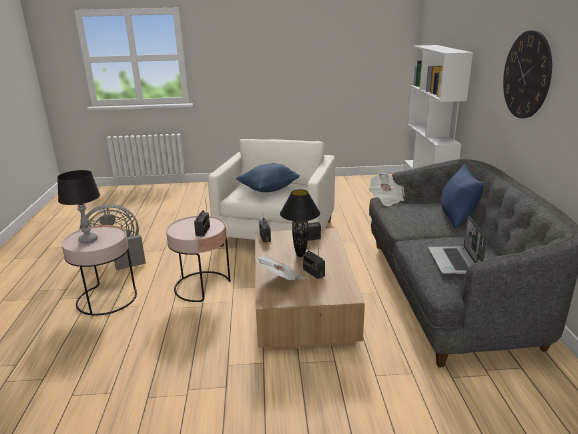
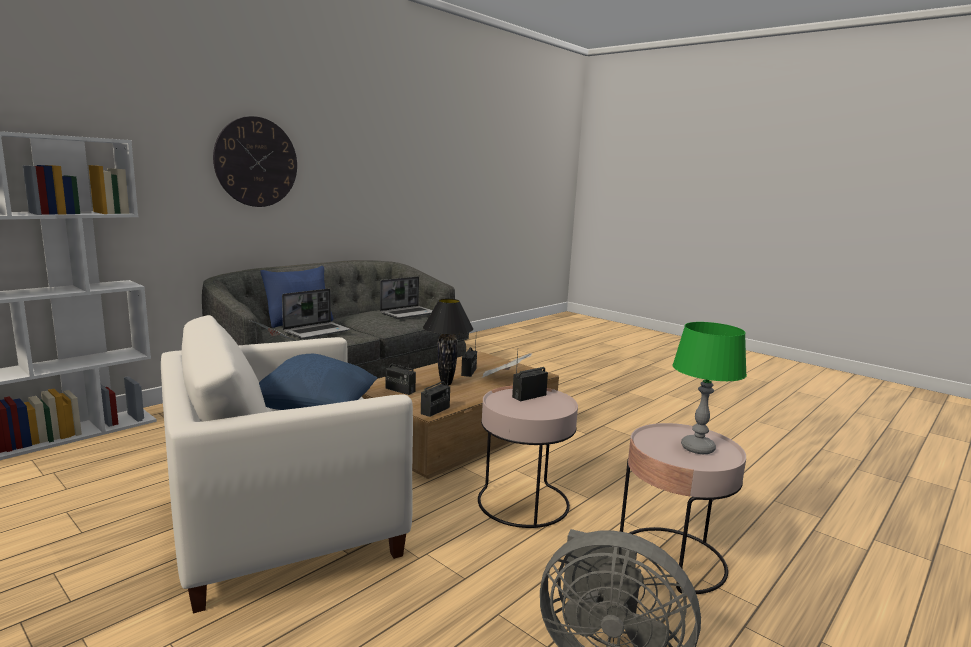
camera: 135 degrees left, 10 degrees down
black table lamp [57,170,100,244] -> green table lamp [672,322,747,454]
none -> laptop [282,288,351,339]

